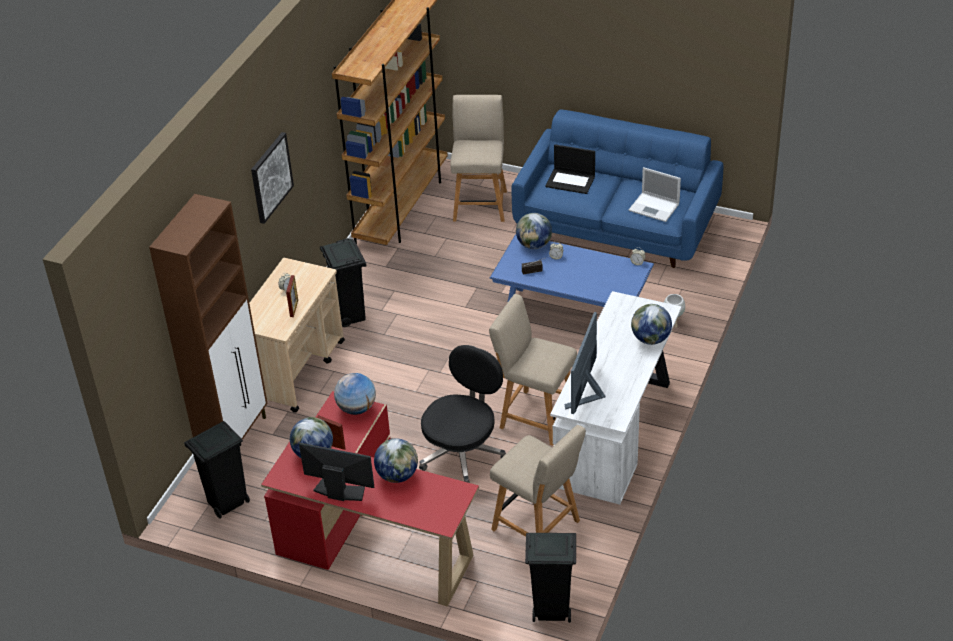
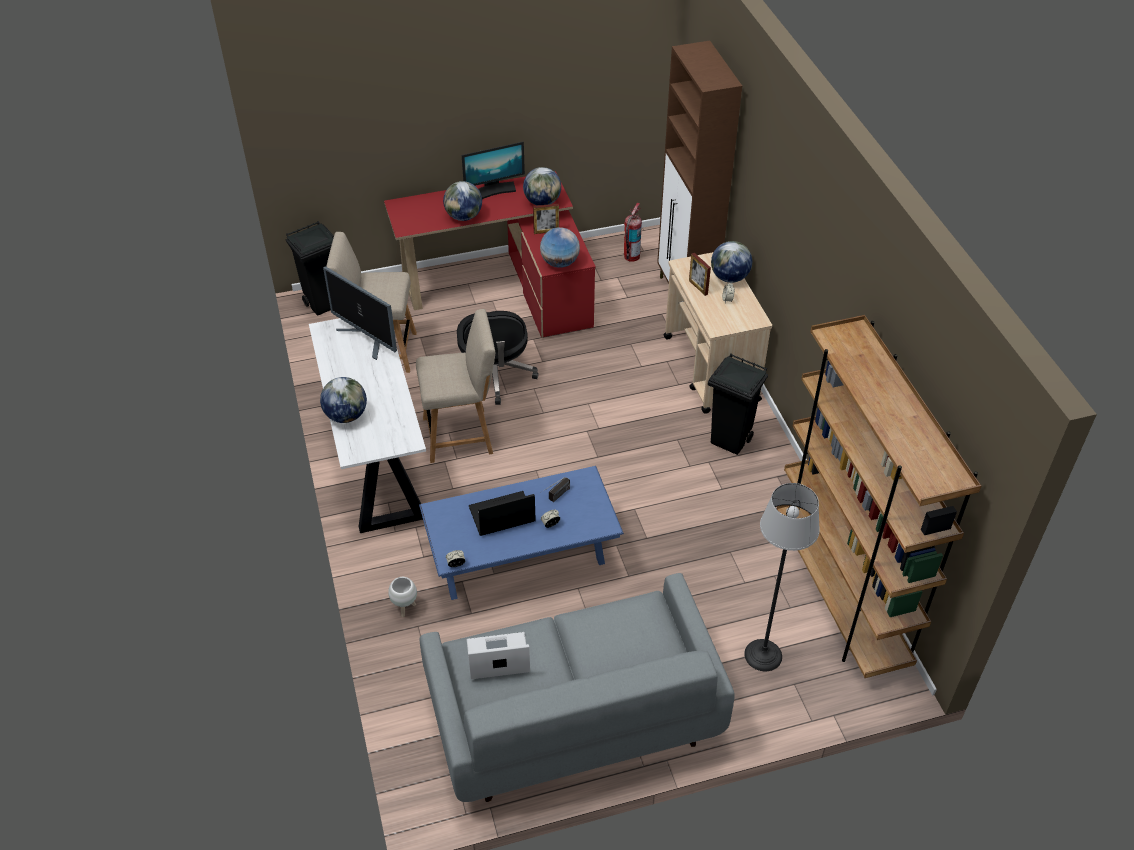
camera: 140 degrees right, 5 degrees up
black trash can [184,421,250,519] -> fire extinguisher [624,203,642,262]
picture [251,132,294,224] -> none
beige chair [451,95,507,222] -> floor lamp [744,483,820,671]
blue sofa [512,109,723,268] -> grey sofa [419,573,735,802]
globe [516,213,552,249] -> globe moved to [711,241,752,283]
laptop [546,145,595,194] -> laptop moved to [469,491,536,536]
monitor [565,312,606,414] -> monitor turned 150 degrees clockwise [323,266,397,360]

